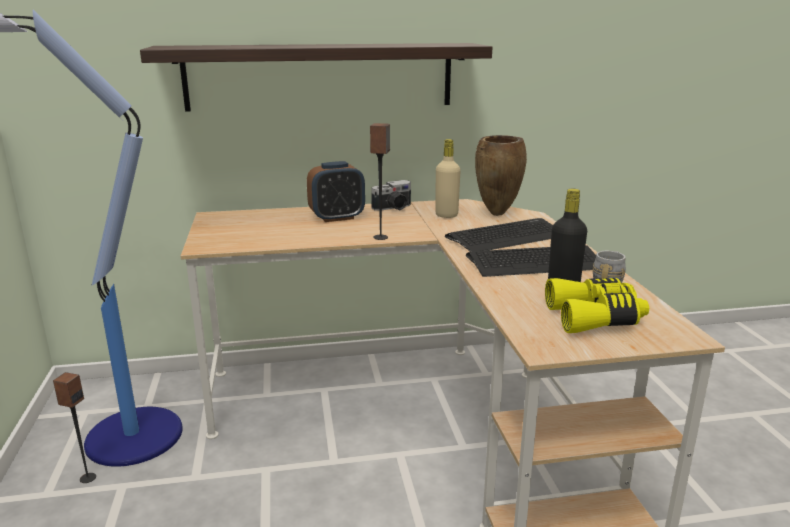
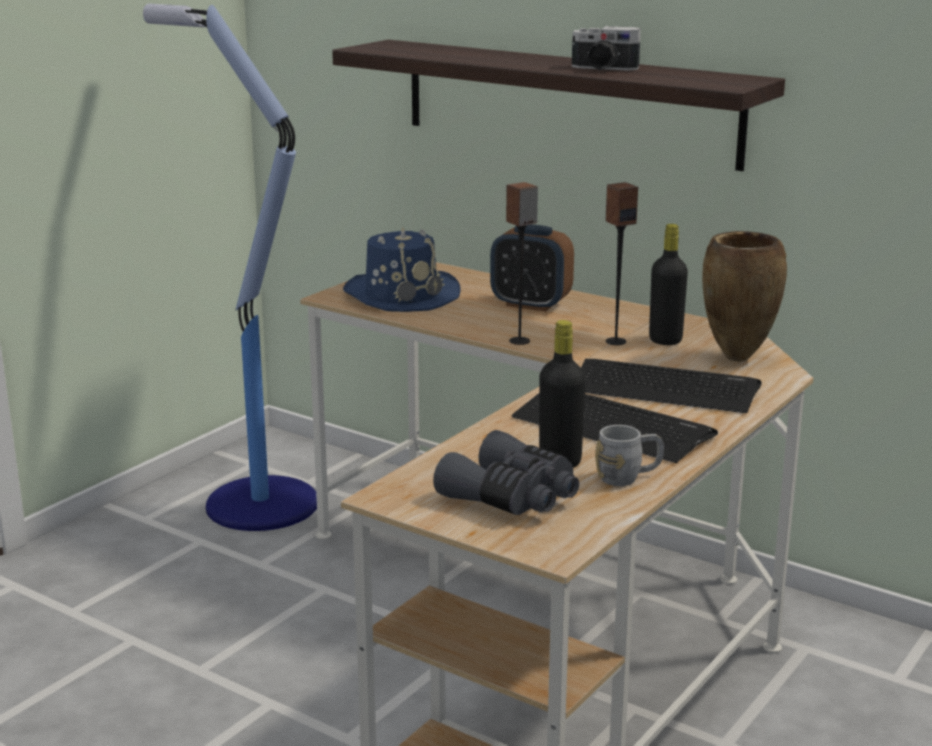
camera: 45 degrees right, 0 degrees up
speaker [53,372,96,483] -> speaker moved to [606,182,638,345]
camera [371,180,411,211] -> camera moved to [572,26,641,71]
beige bottle [435,139,461,218] -> black bottle [649,224,688,345]
yellow binoculars [545,278,649,333] -> grey binoculars [433,430,579,515]
none -> blue hat [343,227,461,312]

